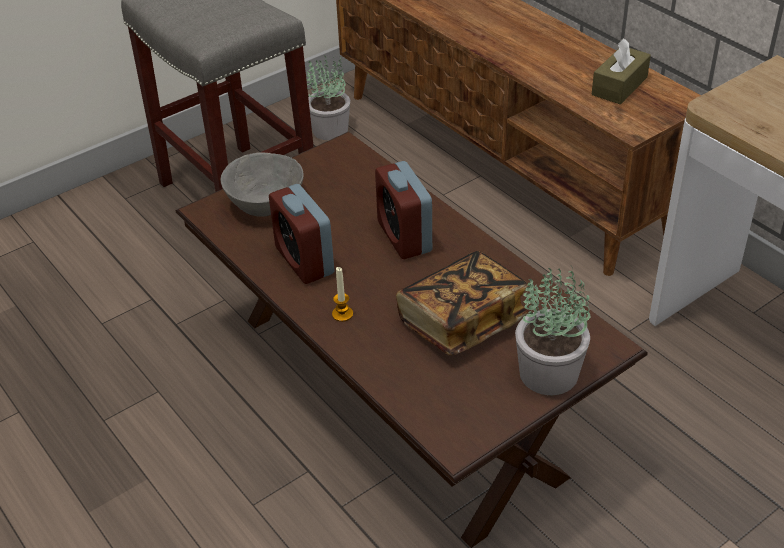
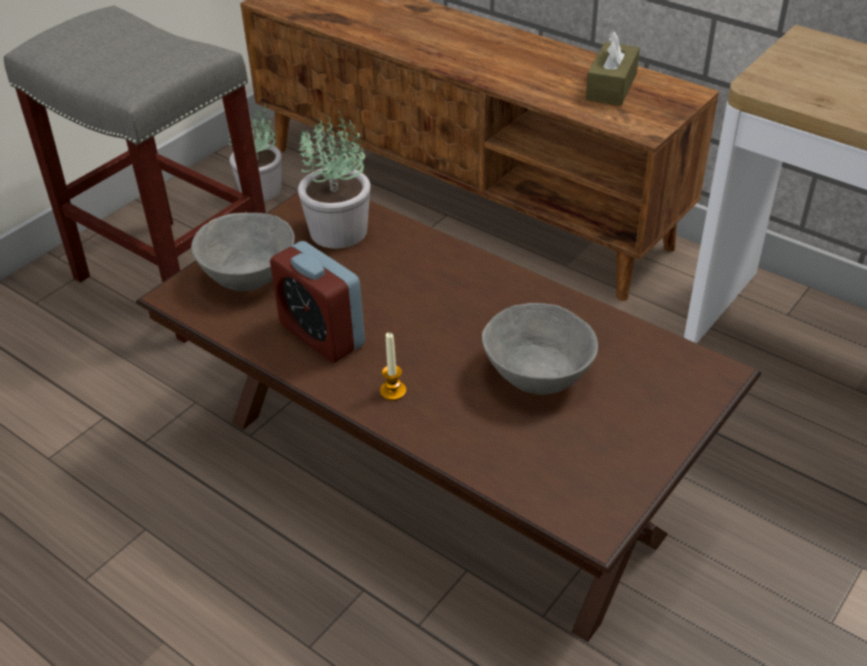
camera: 15 degrees left, 0 degrees up
alarm clock [375,161,432,259] -> none
book [396,251,528,356] -> grey bowl [482,303,598,395]
potted plant [515,265,590,395] -> potted plant moved to [298,111,371,249]

